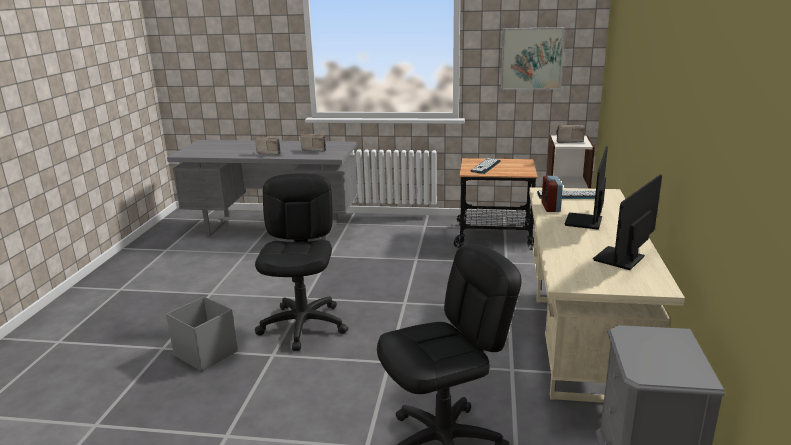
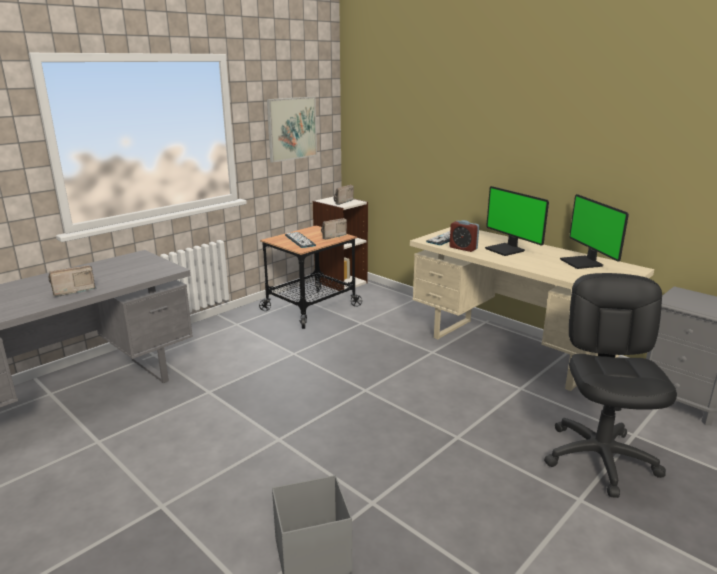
camera: 55 degrees left, 0 degrees up
black office chair [255,174,348,351] -> none
radio [300,133,327,152] -> radio moved to [321,218,347,239]

